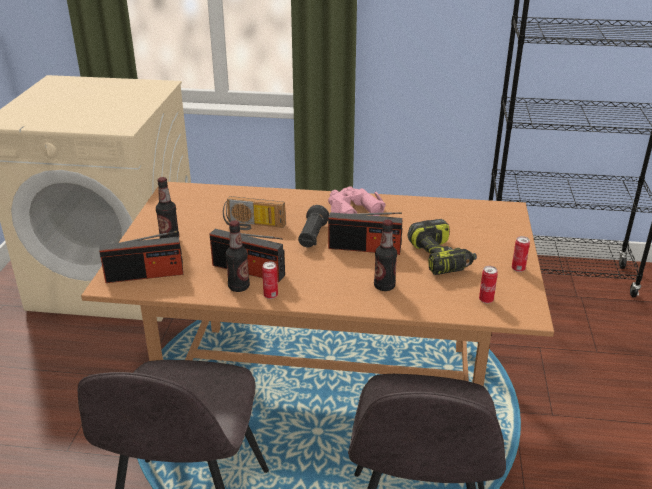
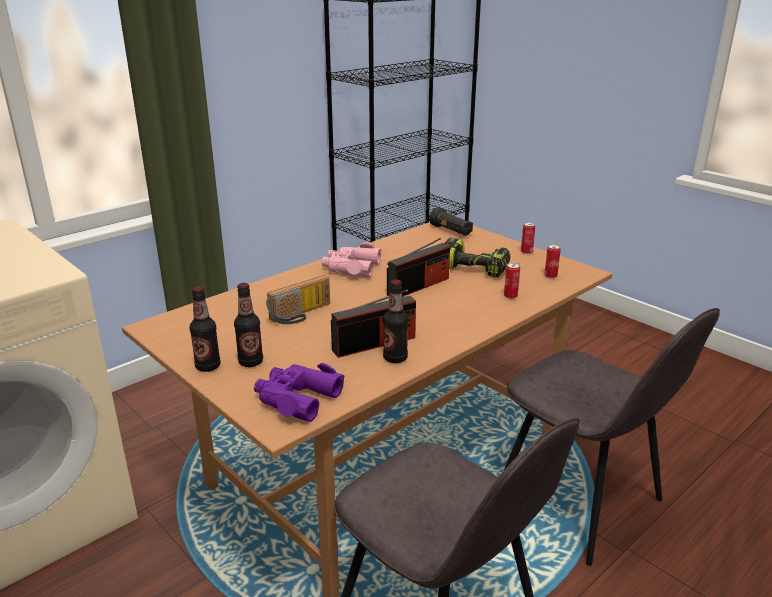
camera: 50 degrees left, 5 degrees down
radio [99,231,183,283] -> purple binoculars [254,363,344,422]
can [262,262,278,299] -> can moved to [504,262,520,299]
black flashlight [298,205,329,247] -> black flashlight moved to [429,207,473,236]
bottle [374,220,397,291] -> bottle moved to [189,287,221,372]

